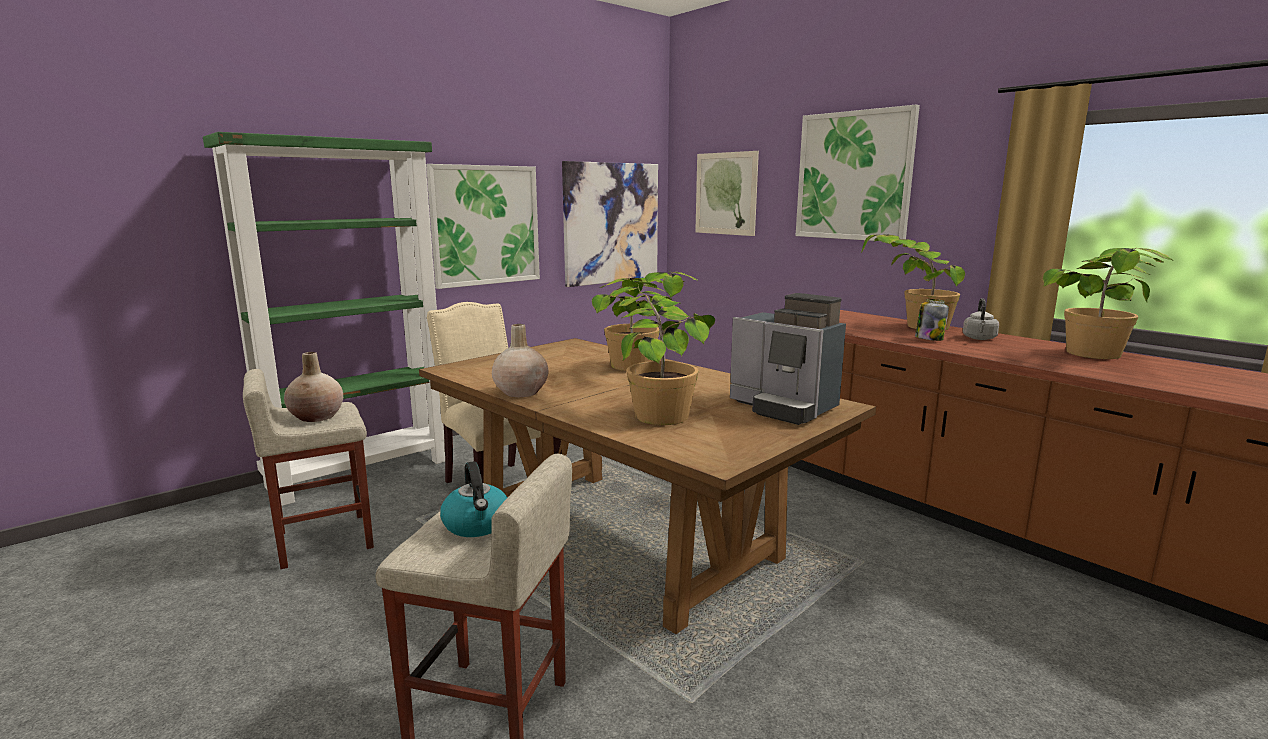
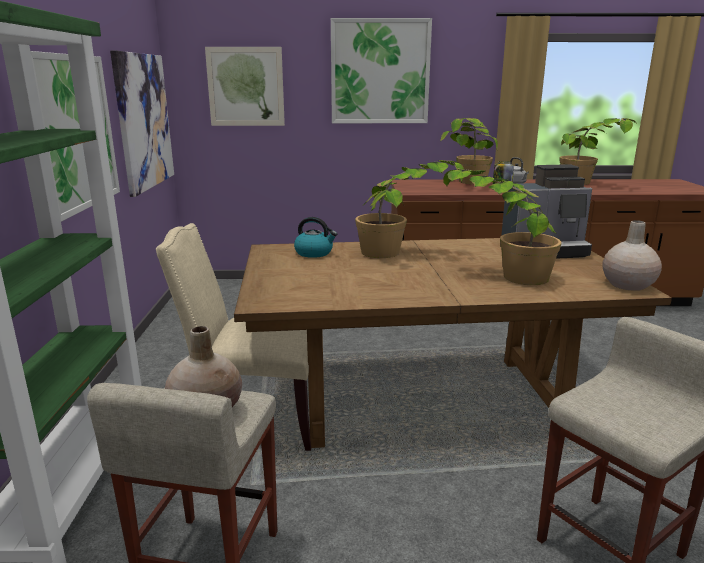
camera: 50 degrees left, 5 degrees up
kettle [440,461,508,537] -> kettle moved to [294,217,337,258]
beige vase [492,324,548,397] -> beige vase moved to [602,220,662,291]

